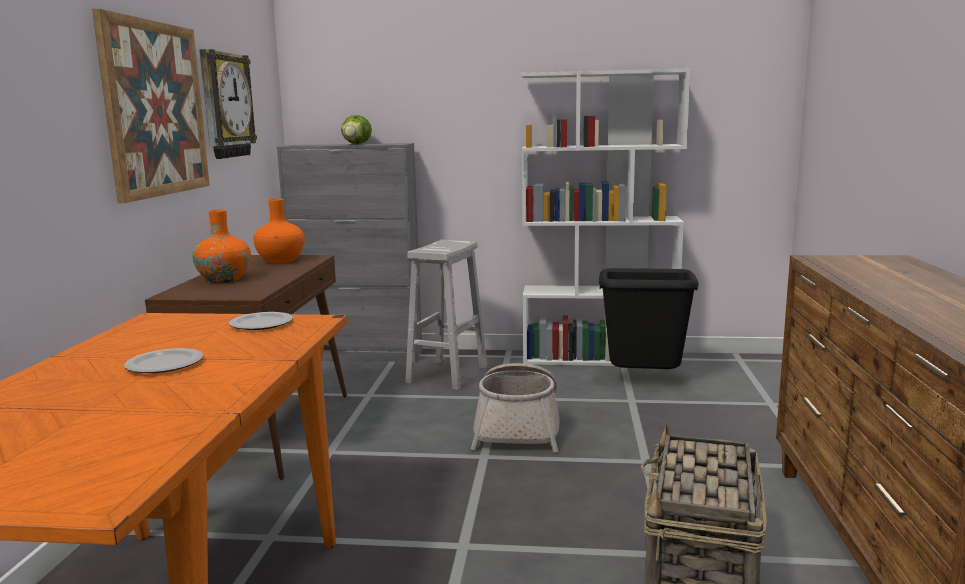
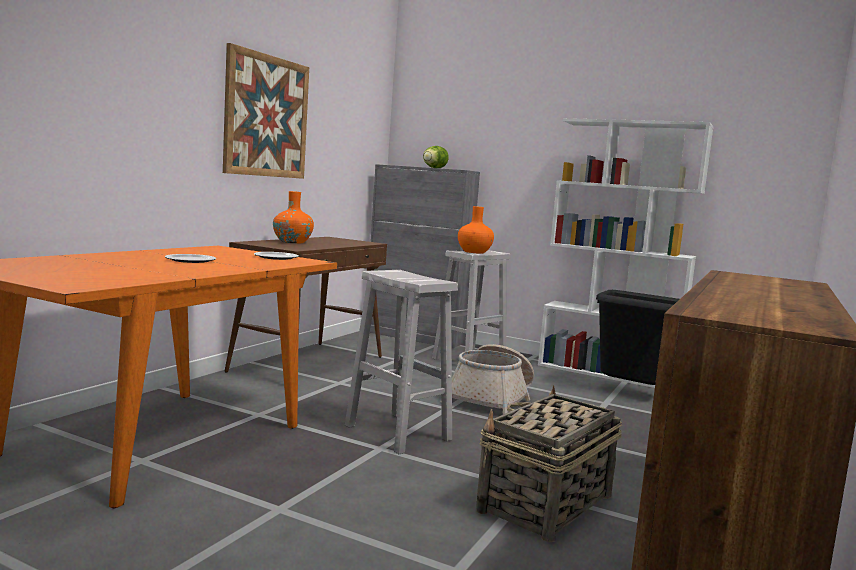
camera: 20 degrees right, 5 degrees down
wall clock [199,49,257,159] -> none
orange vase [254,199,305,264] -> orange vase moved to [458,206,494,254]
none -> white stool [345,270,458,454]

